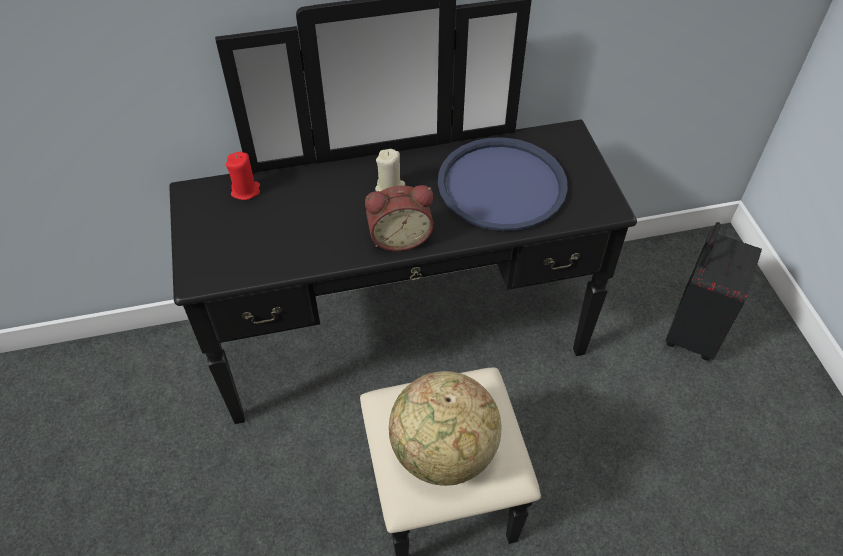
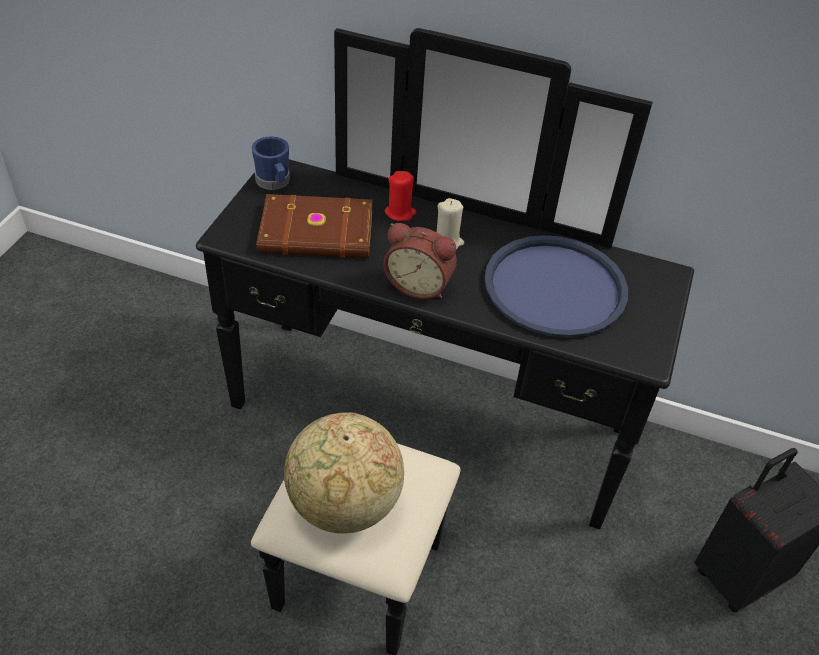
camera: 30 degrees right, 5 degrees down
red candle [226,152,260,200] -> red candle moved to [385,171,416,221]
none -> blue mug [252,136,290,190]
none -> brown book [257,194,373,258]

